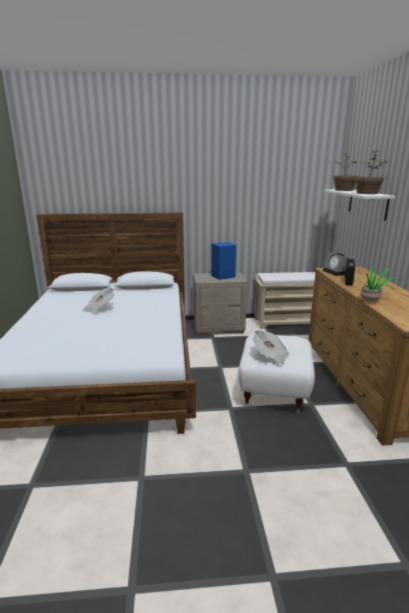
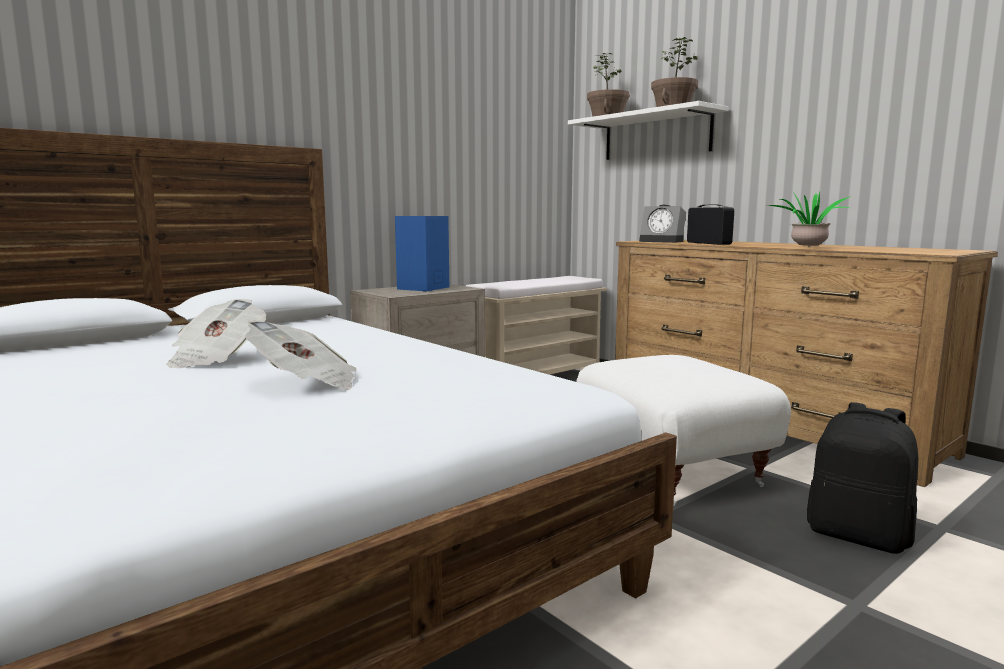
camera: 35 degrees left, 10 degrees down
newspaper [252,330,289,364] -> newspaper moved to [245,320,356,390]
none -> black backpack [807,402,918,554]

